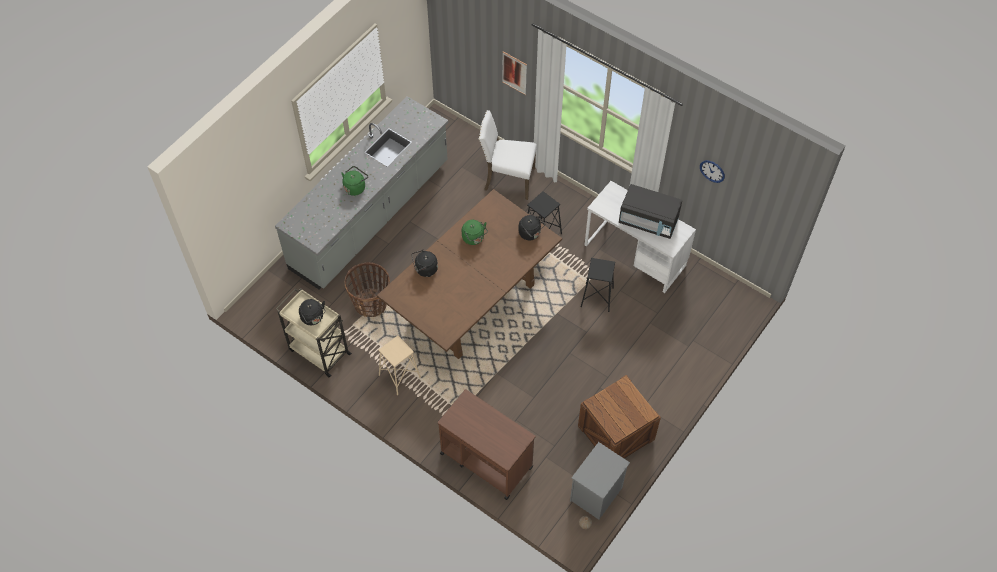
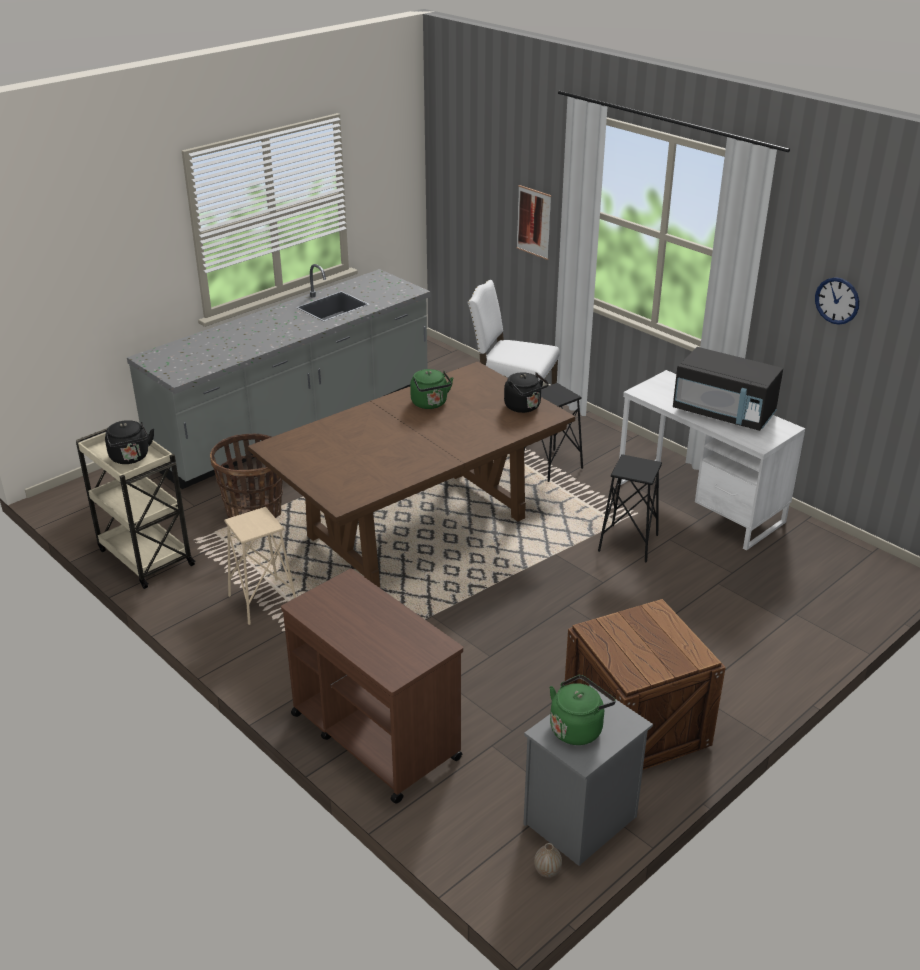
camera: 10 degrees right, 25 degrees down
green kettle [342,166,368,196] -> green kettle moved to [549,675,616,745]
black kettle [411,250,438,277] -> none

